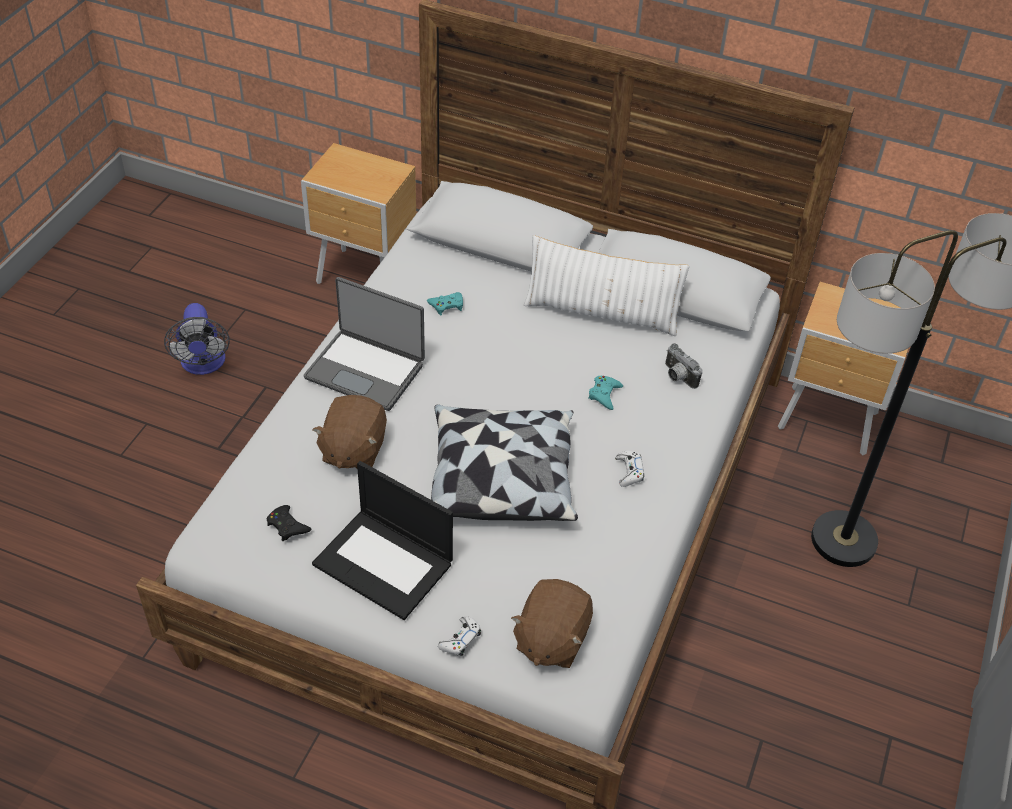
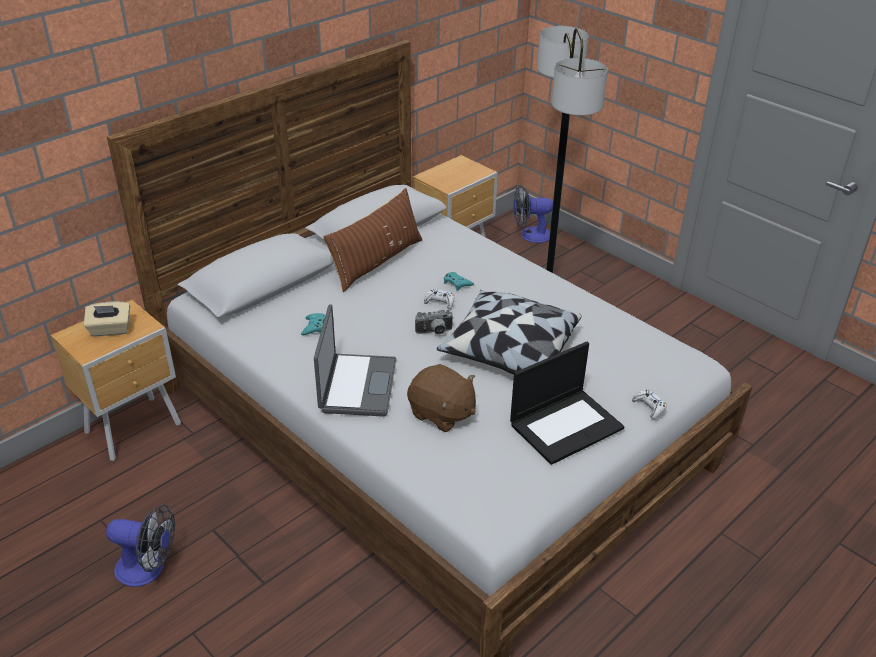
camera: 65 degrees left, 10 degrees down
black game controller [267,505,311,541] -> none
laptop [304,277,425,411] -> laptop turned 45 degrees counterclockwise [314,304,396,417]
brown plush toy [511,579,593,668] -> none
white pillow [524,235,689,336] -> brown pillow [323,188,422,292]
white game controller [615,451,644,487] -> white game controller moved to [424,289,454,309]
camera [665,343,702,389] -> camera moved to [415,310,453,335]
none -> beige tissue box [84,302,130,337]
none -> fan [514,185,553,243]

